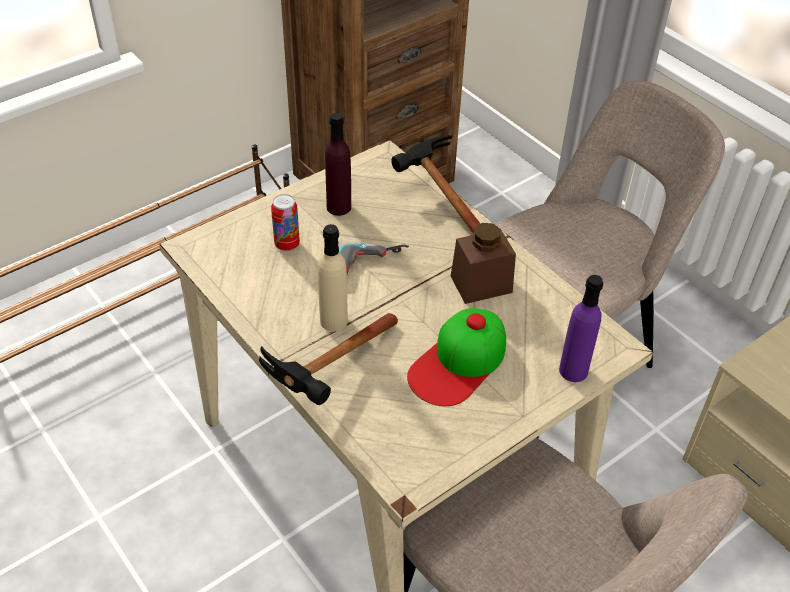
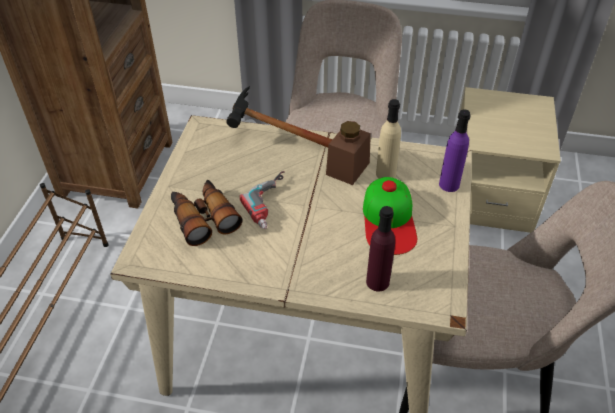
camera: 40 degrees left, 0 degrees up
hammer [259,313,398,405] -> none
can [271,194,300,251] -> binoculars [171,180,243,246]
beige bottle [318,224,348,331] -> beige bottle moved to [376,99,401,179]
purple bottle [325,113,351,216] -> purple bottle moved to [366,206,395,292]

